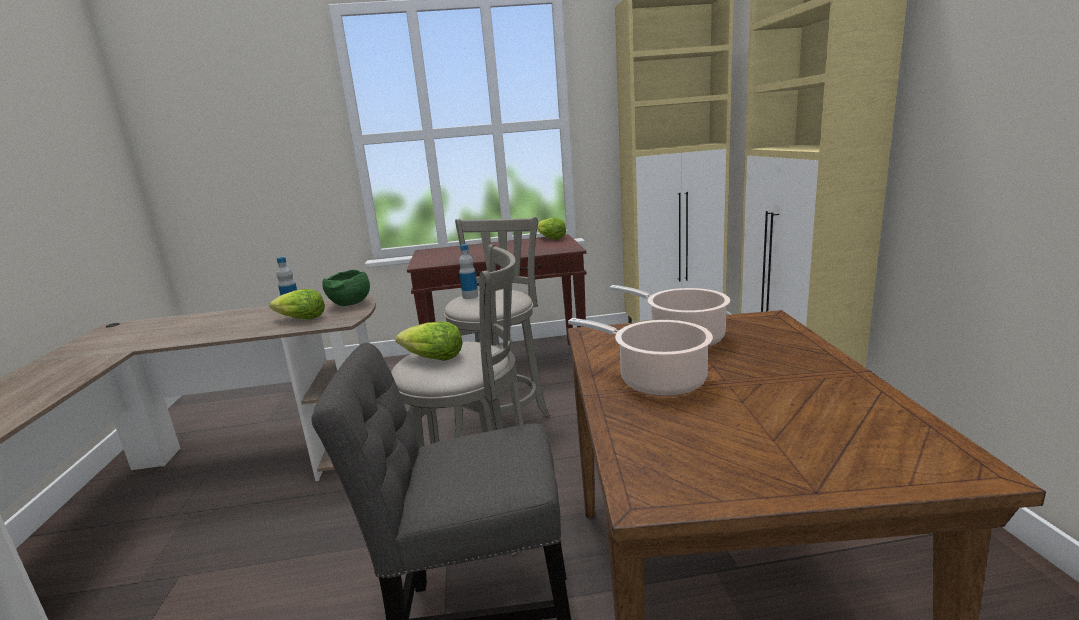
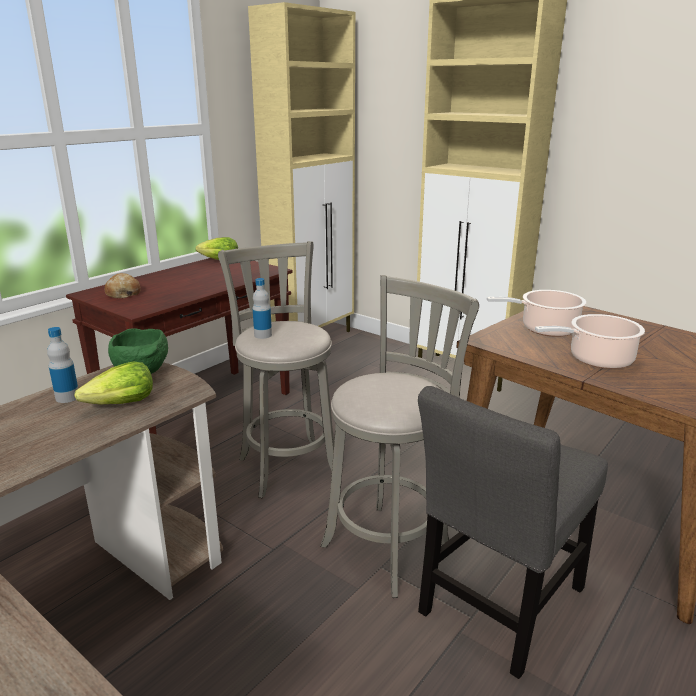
camera: 45 degrees left, 5 degrees up
lettuce [395,321,463,361] -> none
none -> bread [105,273,141,298]

